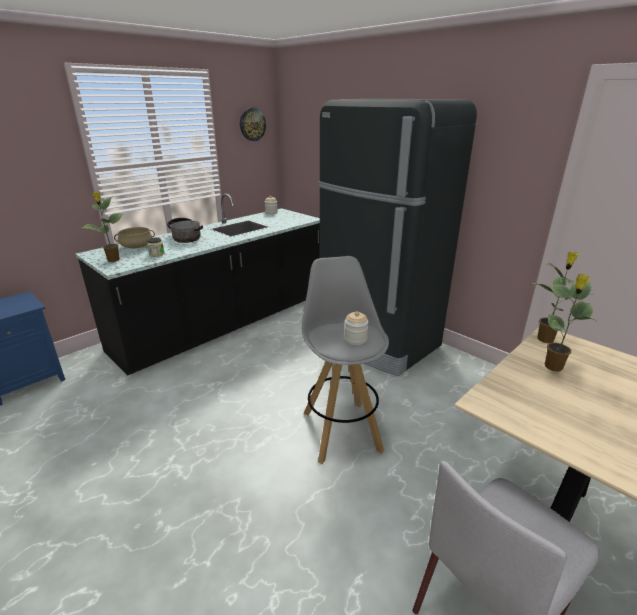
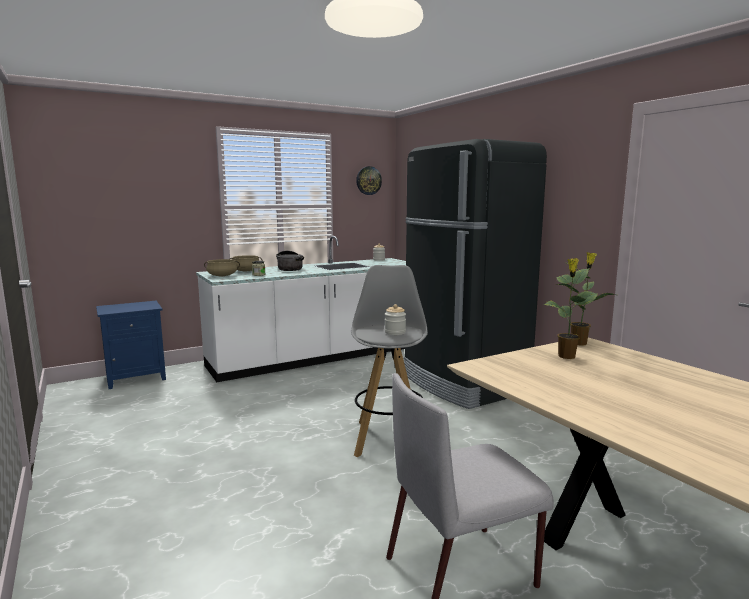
camera: 15 degrees right, 15 degrees down
black counter [75,194,320,375] -> white counter [196,236,406,382]
potted plant [82,191,124,262] -> beige cooking pot [204,259,240,276]

